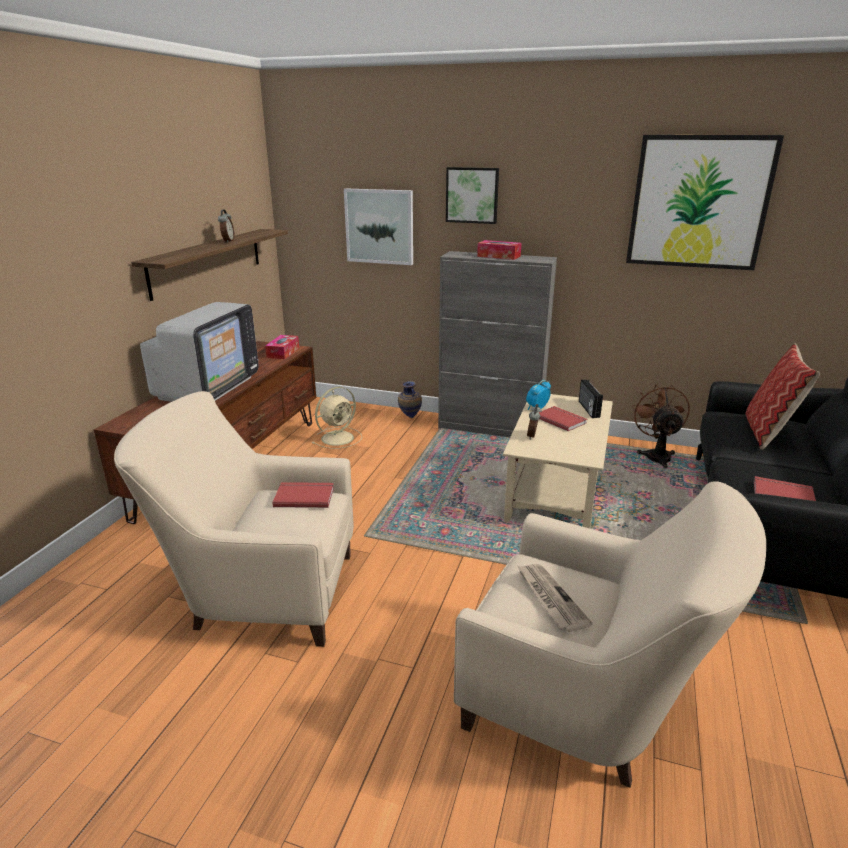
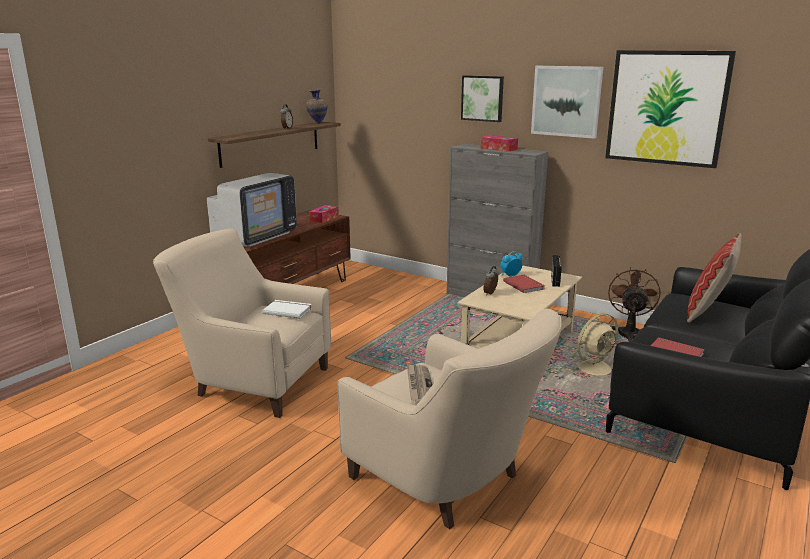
camera: 15 degrees right, 5 degrees down
red book [273,482,334,508] -> white book [262,300,312,318]
beige fan [312,387,362,449] -> beige fan moved to [568,313,618,380]
picture [344,189,413,265] -> picture moved to [531,66,603,139]
vase [398,381,422,418] -> vase moved to [306,89,328,123]

